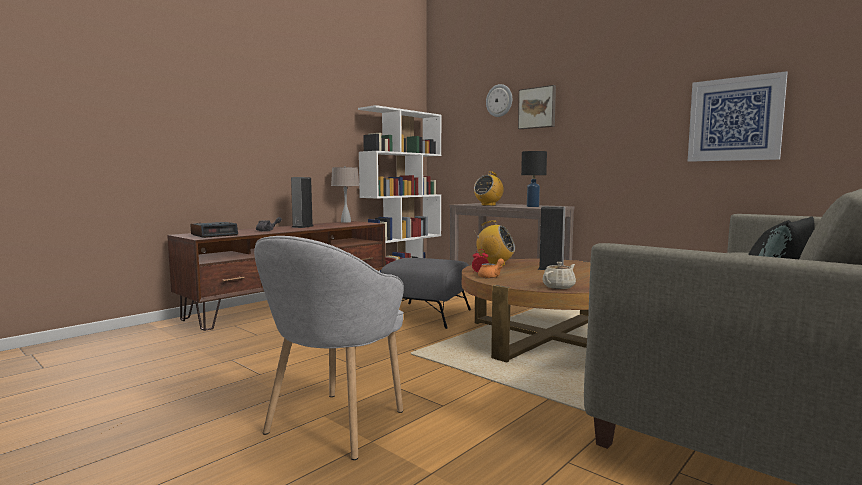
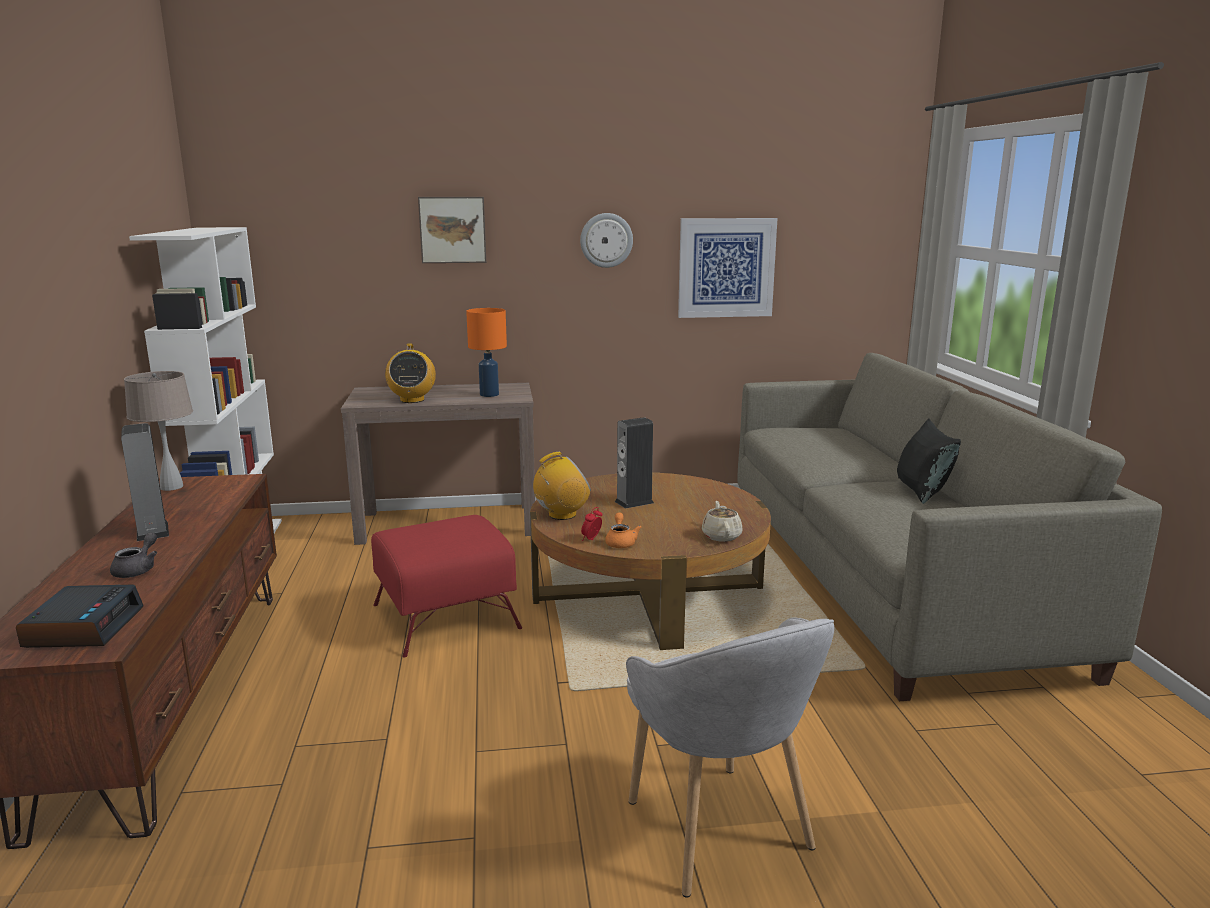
camera: 50 degrees left, 10 degrees up
grey ottoman [381,258,471,329] -> red ottoman [371,515,522,658]
wall clock [486,84,512,117] -> wall clock moved to [580,213,633,268]
black table lamp [521,151,547,207] -> orange table lamp [466,308,507,397]

